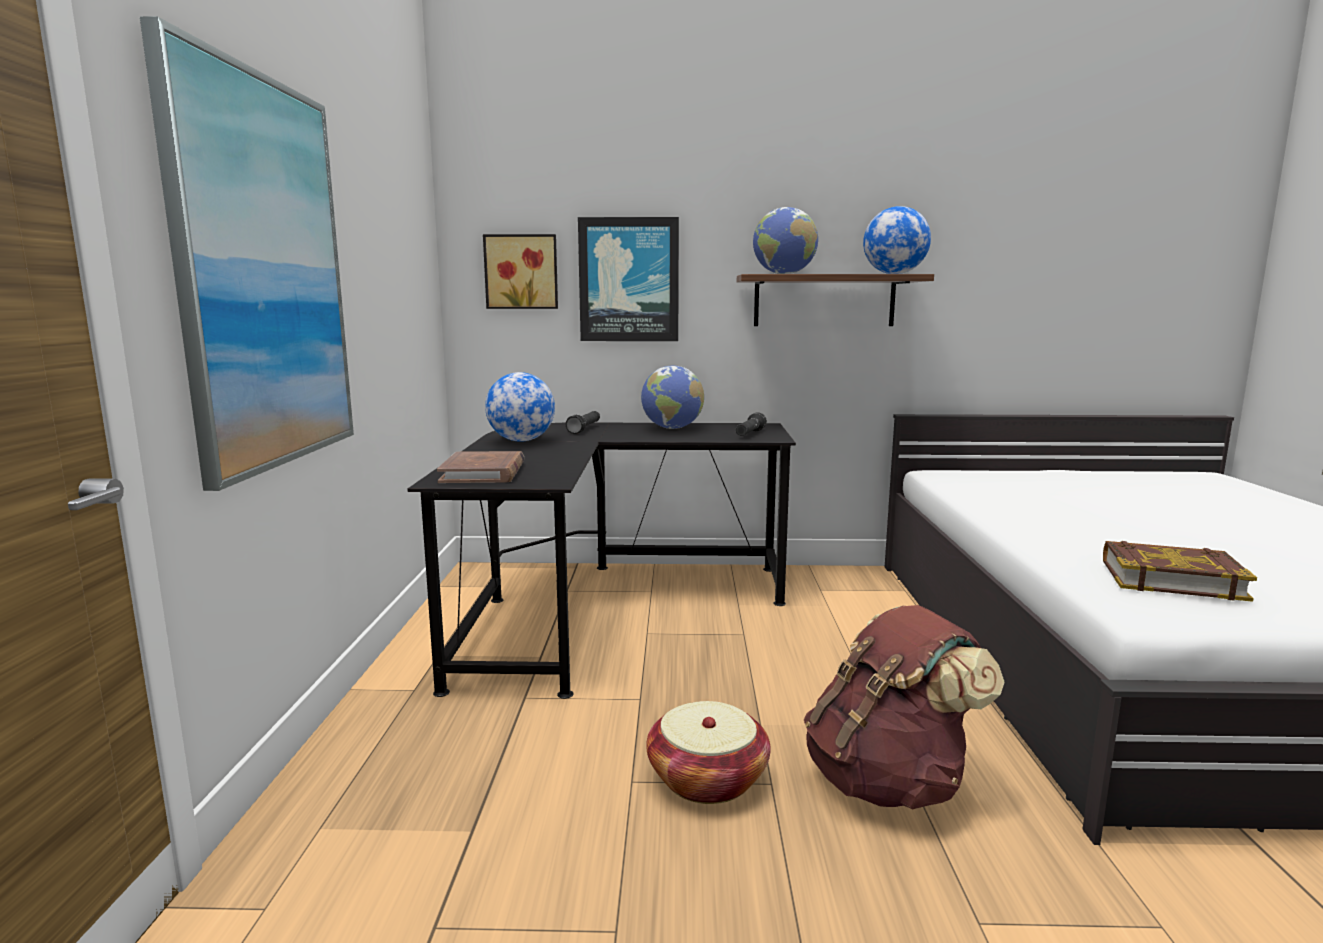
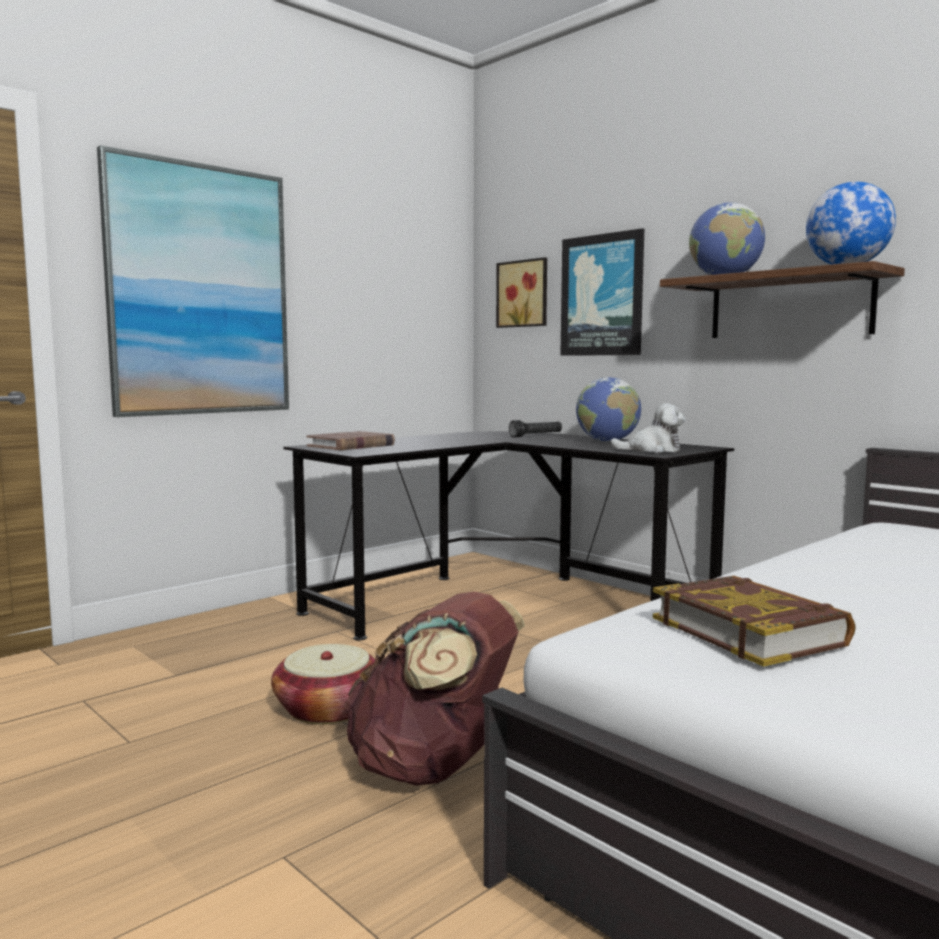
camera: 45 degrees right, 5 degrees down
globe [485,372,555,442] -> none
black flashlight [735,412,767,436] -> plush toy [611,403,686,453]

